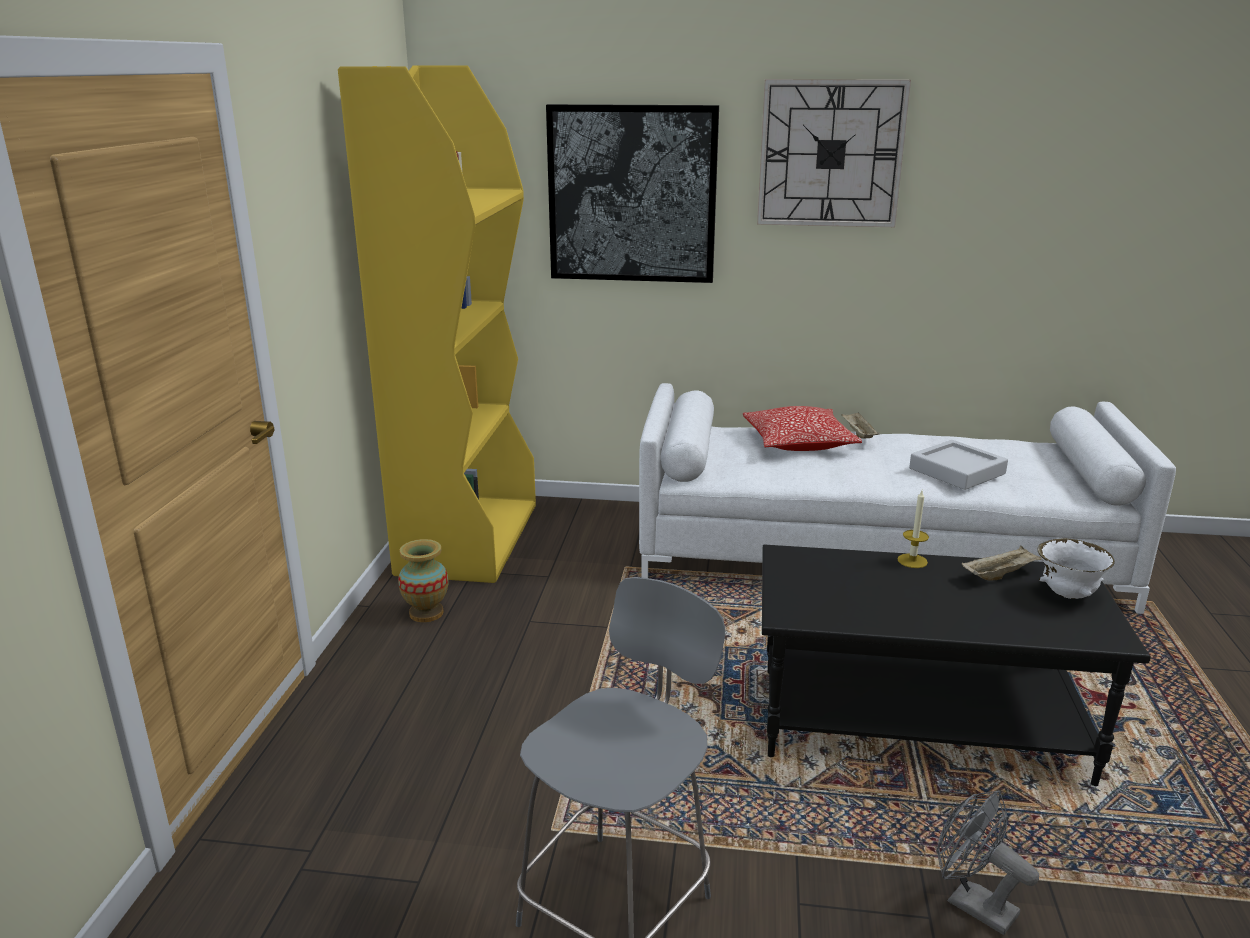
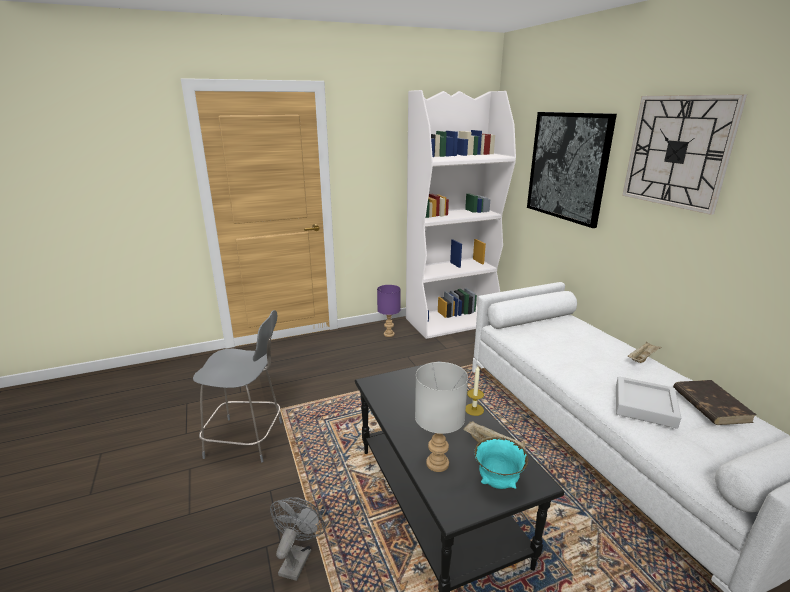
camera: 60 degrees right, 0 degrees up
yellow bookcase [338,66,536,583] -> white bookcase [406,90,516,339]
vase [398,539,449,622] -> purple table lamp [377,285,401,337]
pillow [743,406,862,451] -> none
white bowl [1037,538,1115,599] -> turquoise bowl [475,436,528,489]
none -> grey table lamp [415,362,468,472]
none -> brown book [673,380,756,425]

